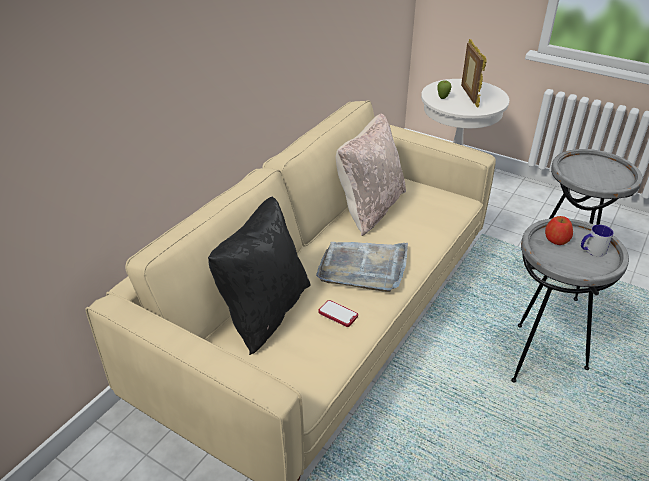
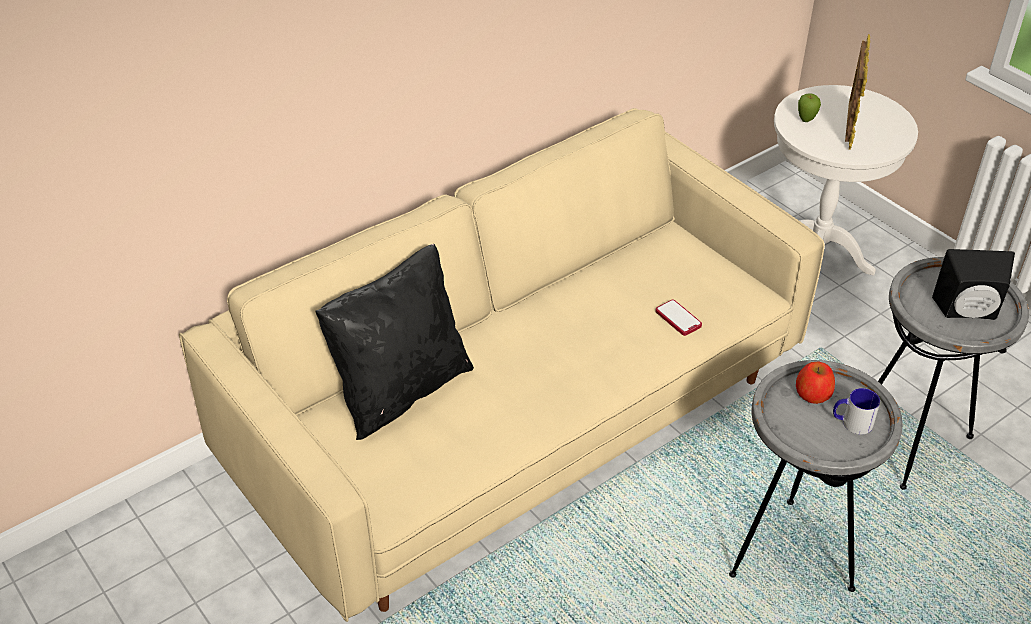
camera: 20 degrees right, 5 degrees up
grey tray [316,242,408,292] -> none
phone [318,300,358,327] -> phone moved to [655,300,702,336]
beige pillow [336,113,406,236] -> none
none -> black speaker [932,249,1015,320]

